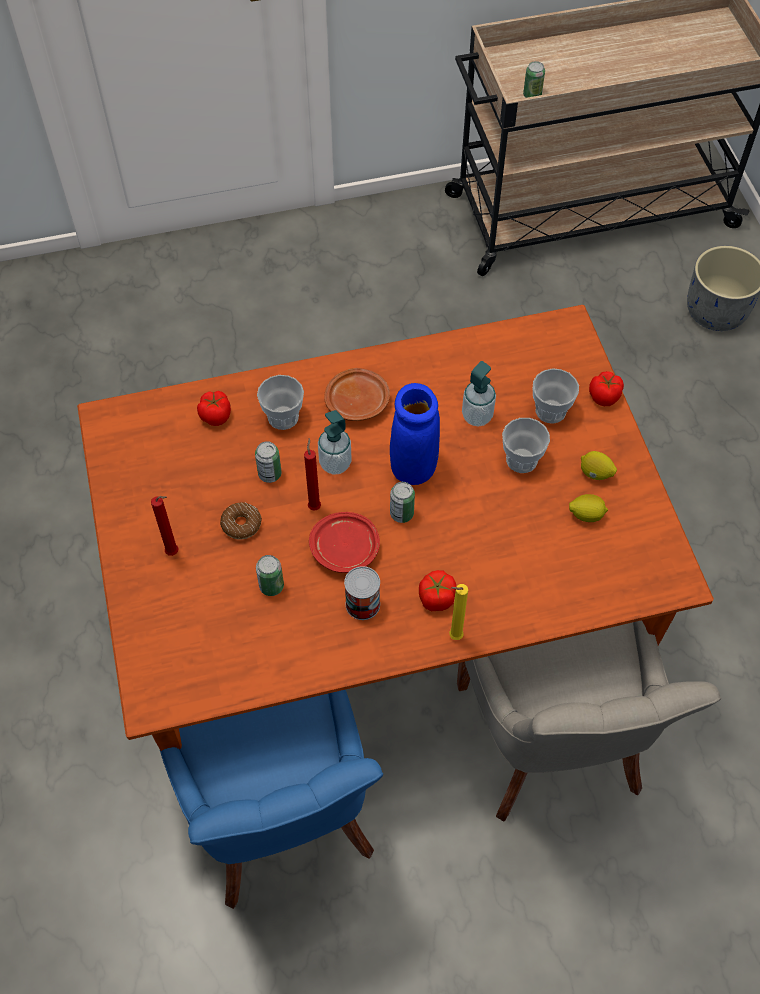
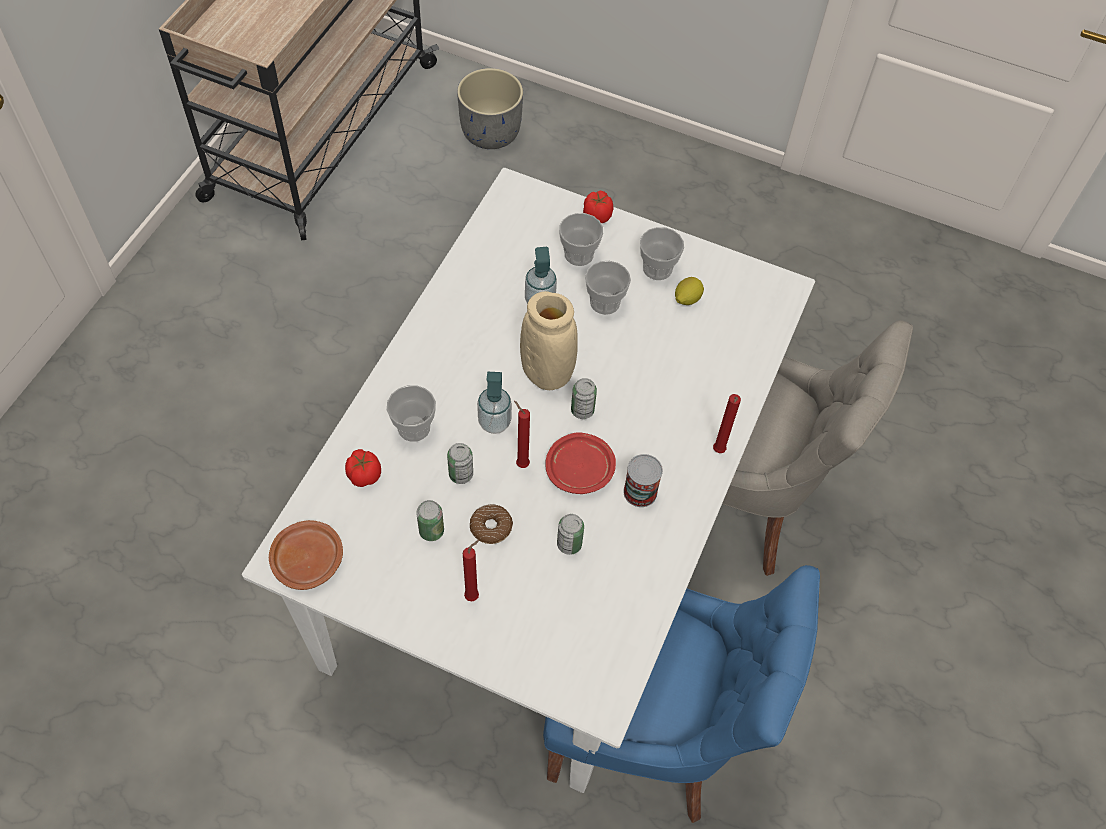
camera: 55 degrees left, 0 degrees up
brown dining table [77,305,714,751] -> white dining table [242,168,815,793]
brown plate [324,368,390,421] -> brown plate moved to [269,520,343,590]
blue vase [390,383,440,485] -> beige vase [520,291,578,390]
tomato [419,570,456,611] -> none
yellow candle [449,584,468,640] -> red candle [713,394,741,453]
can [523,61,545,98] -> can moved to [416,500,444,541]
lemon [581,451,617,480] -> cup [640,227,684,280]

